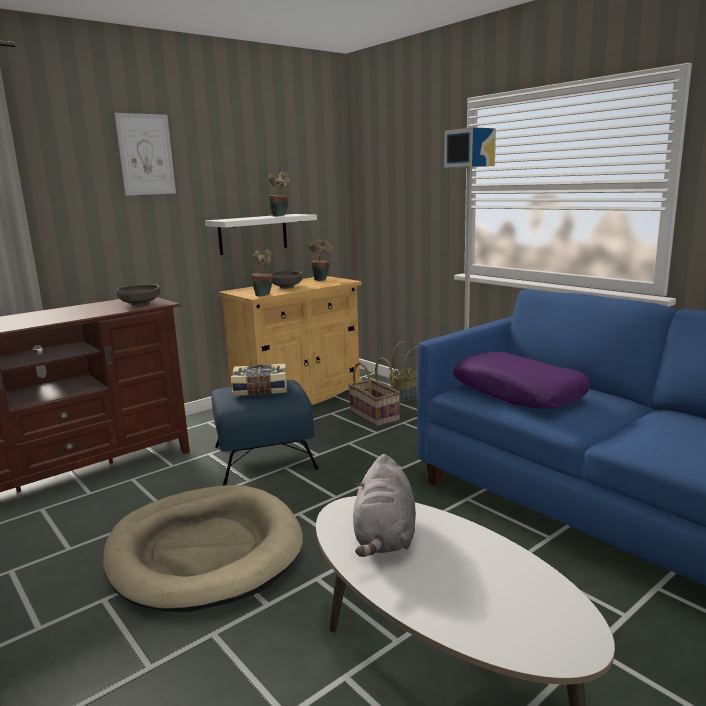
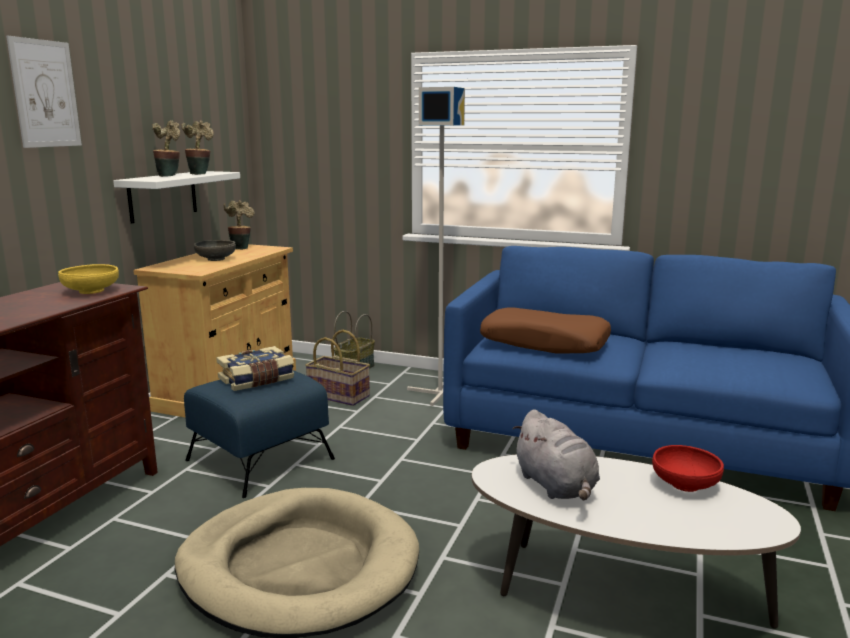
camera: 30 degrees left, 0 degrees up
grey bowl [116,284,160,306] -> yellow bowl [58,264,119,294]
potted plant [251,249,273,296] -> potted plant moved to [152,120,180,177]
purple pillow [453,352,591,409] -> brown pillow [480,307,611,353]
none -> red bowl [652,445,724,492]

